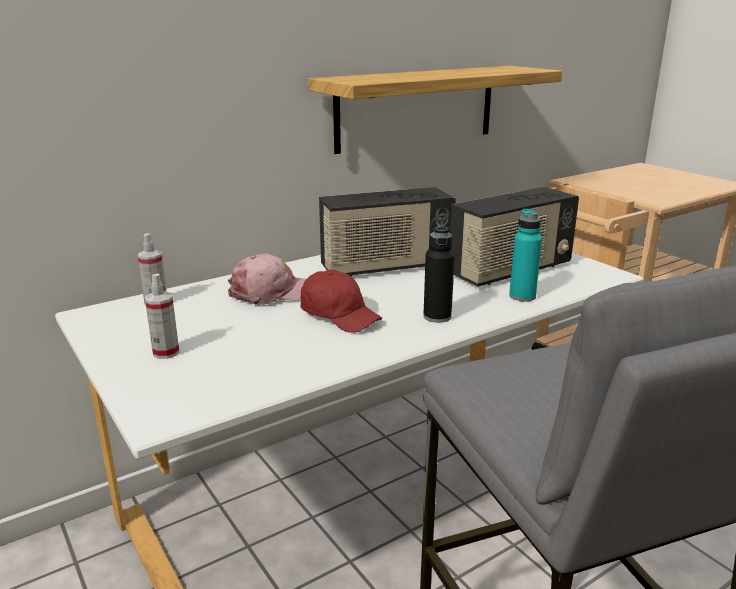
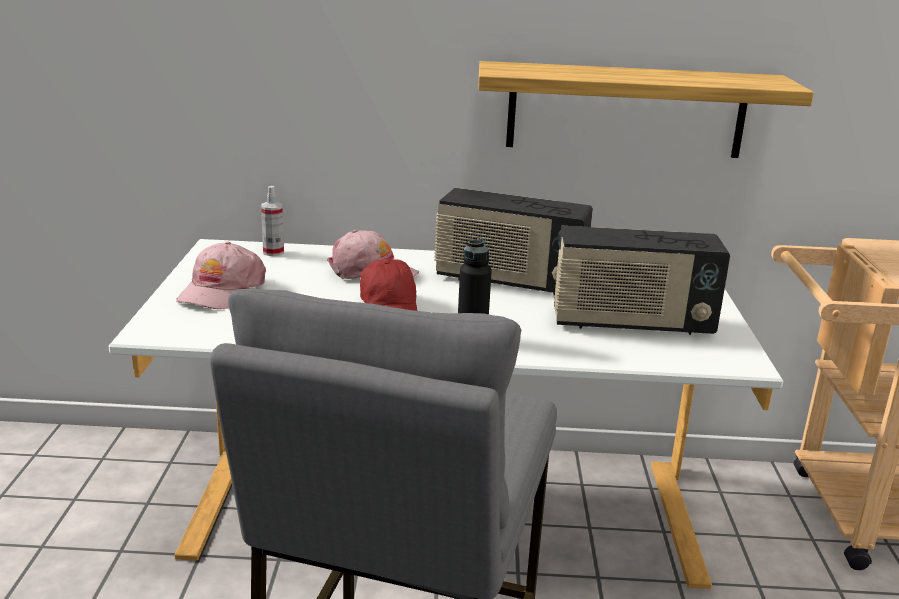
camera: 35 degrees right, 0 degrees up
spray bottle [145,274,179,359] -> pink cap [176,242,266,309]
turquoise bottle [509,209,542,302] -> none

